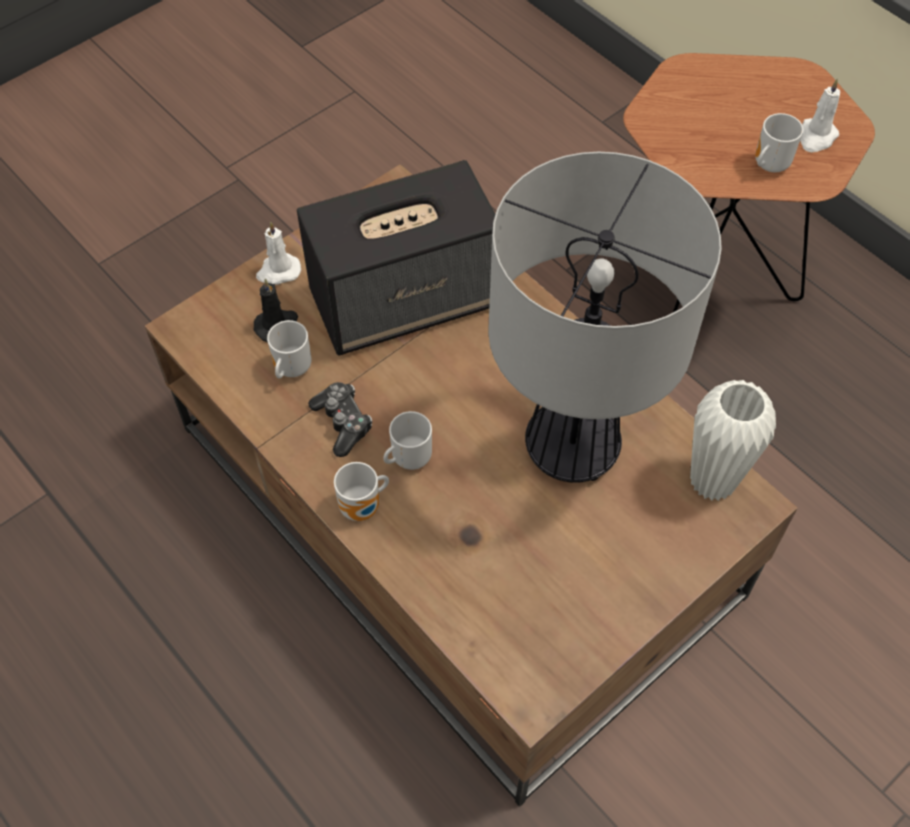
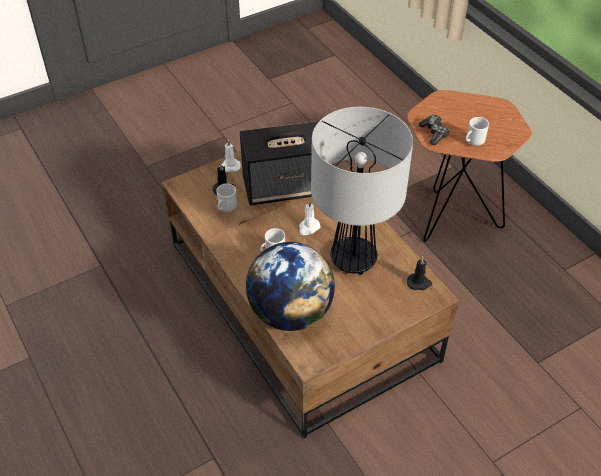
camera: 10 degrees right, 10 degrees down
game controller [308,382,372,457] -> game controller moved to [419,115,450,145]
mug [334,462,389,521] -> none
white vase [690,380,776,501] -> black candle [407,256,432,290]
white candle [800,78,840,152] -> white candle moved to [299,200,321,235]
none -> globe [246,242,335,331]

